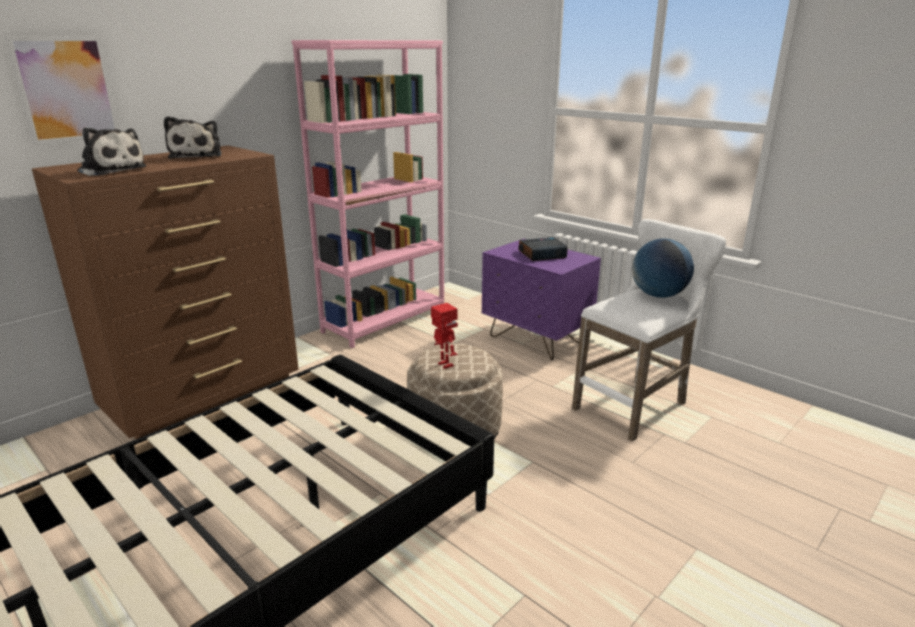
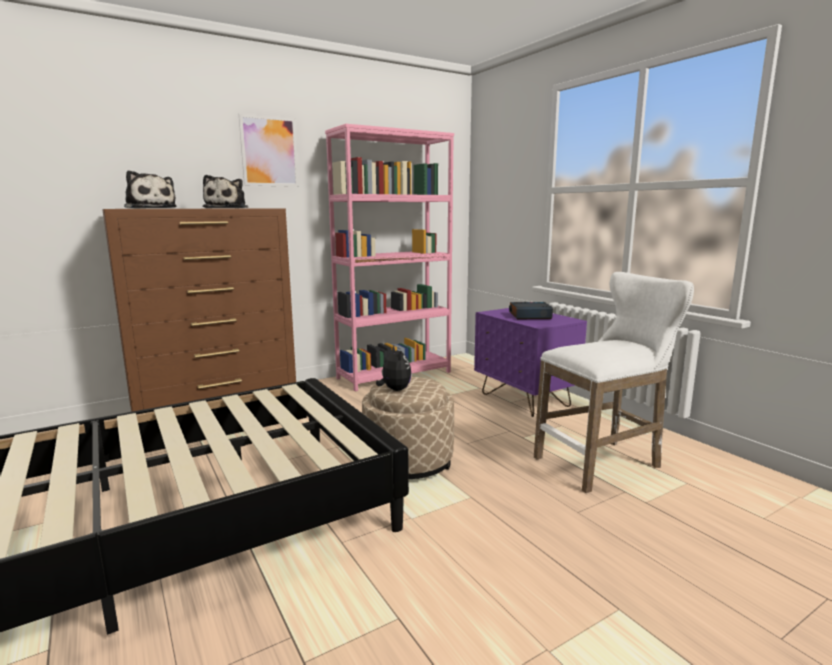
camera: 15 degrees right, 10 degrees down
picture [5,36,120,145] -> picture moved to [239,114,299,187]
toy robot [431,303,458,369] -> plush toy [376,346,412,391]
globe [632,239,694,298] -> none

